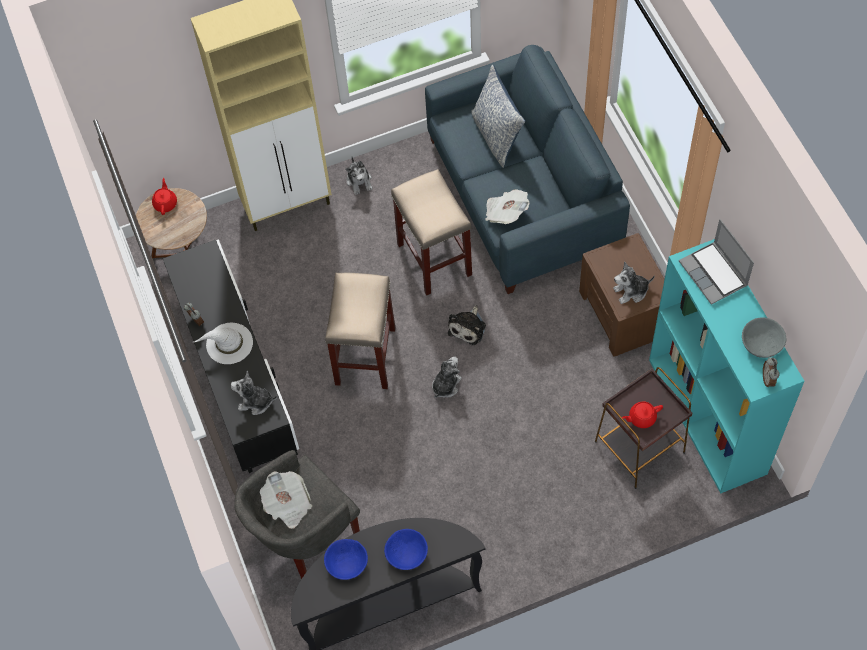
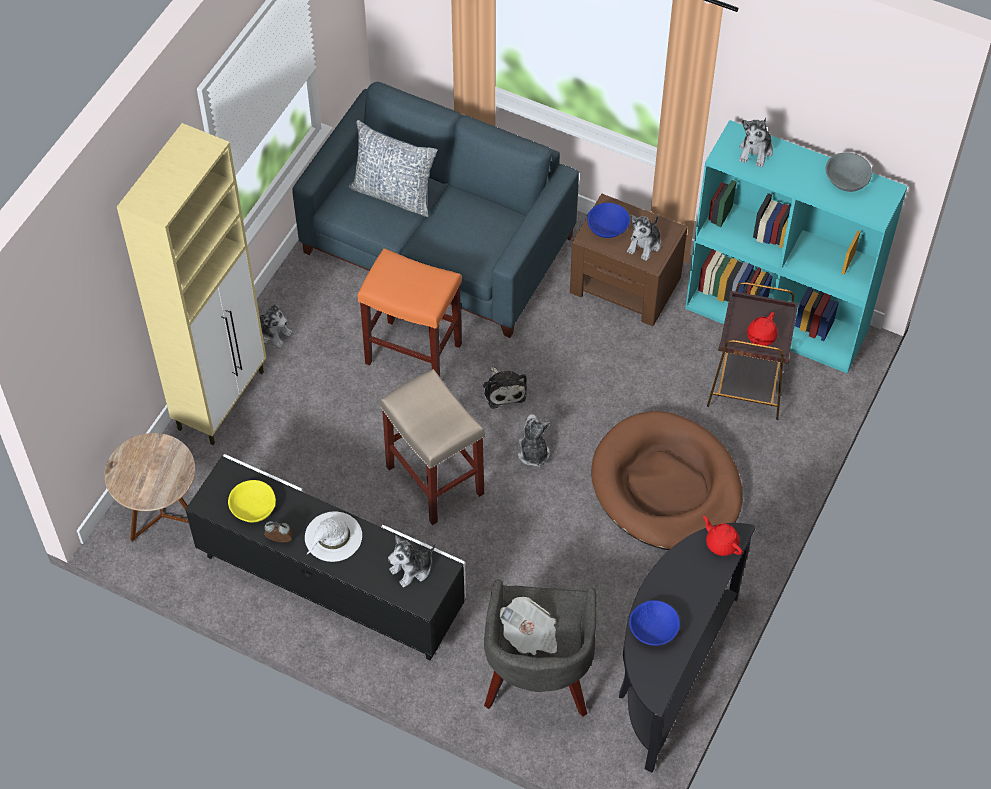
camera: 45 degrees left, 5 degrees down
red teapot [152,178,177,215] -> red teapot moved to [703,516,743,556]
blue bowl [384,529,428,570] -> blue bowl moved to [587,203,630,238]
beige stool [391,169,472,296] -> orange stool [358,248,462,377]
newspaper [486,189,529,224] -> none
laptop [679,219,754,305] -> plush toy [739,117,773,167]
alarm clock [763,358,780,387] -> none
none -> yellow bowl [228,480,276,522]
none -> brown dog bed [591,411,743,550]

